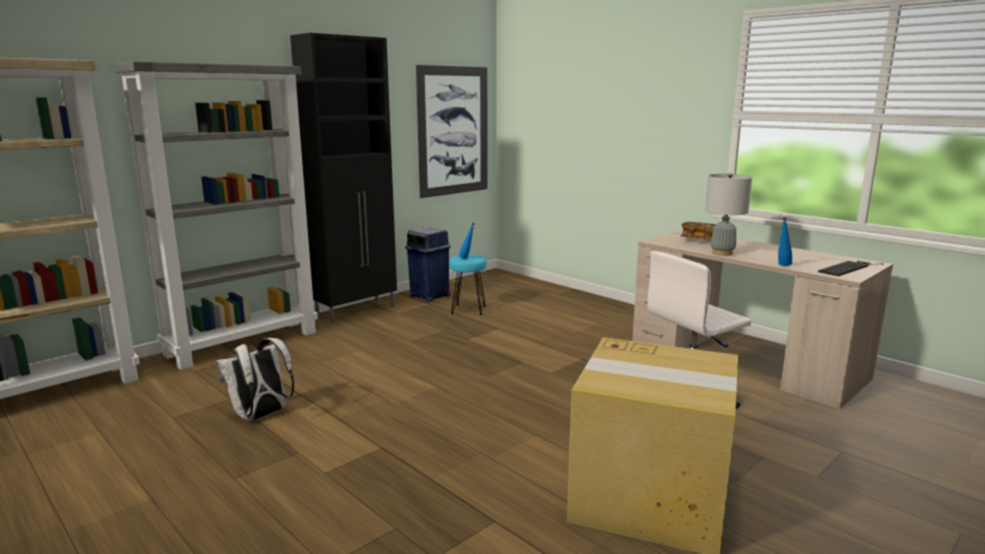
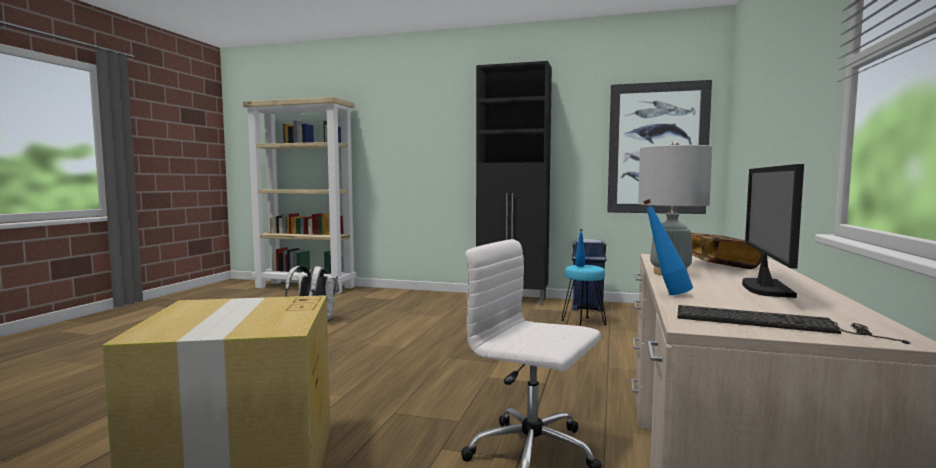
camera: 60 degrees right, 10 degrees down
grey bookcase [113,61,318,370] -> none
none -> monitor [742,164,804,298]

